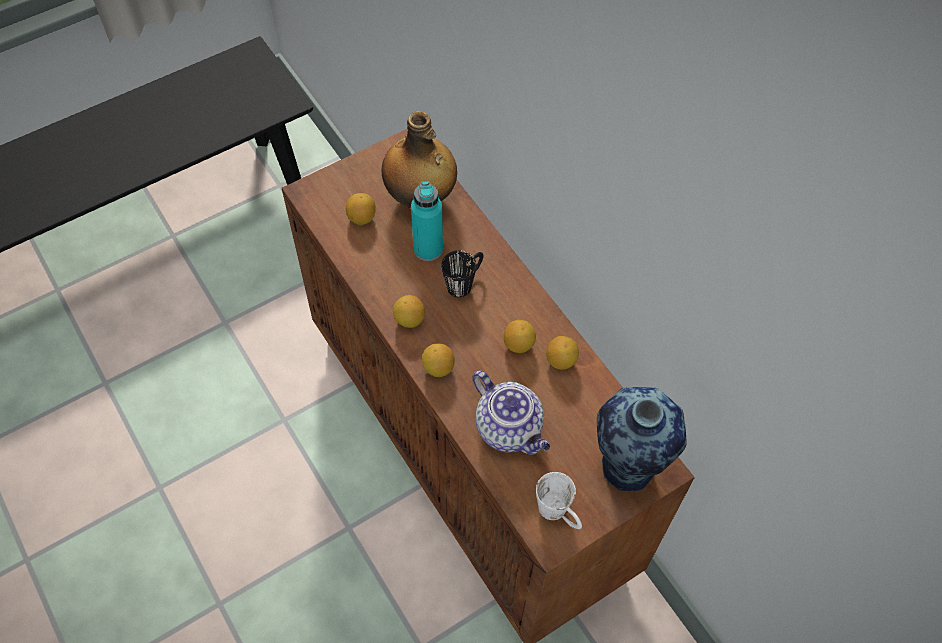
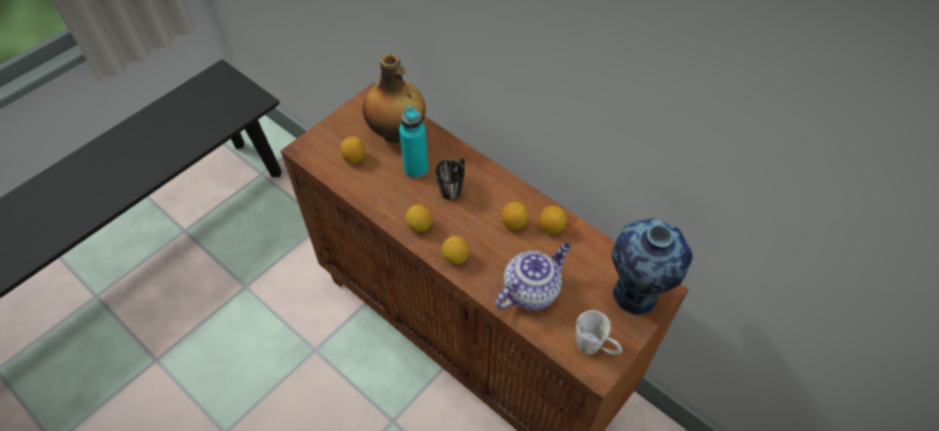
camera: 15 degrees left, 5 degrees down
teapot [472,371,550,455] -> teapot turned 75 degrees counterclockwise [495,243,571,310]

